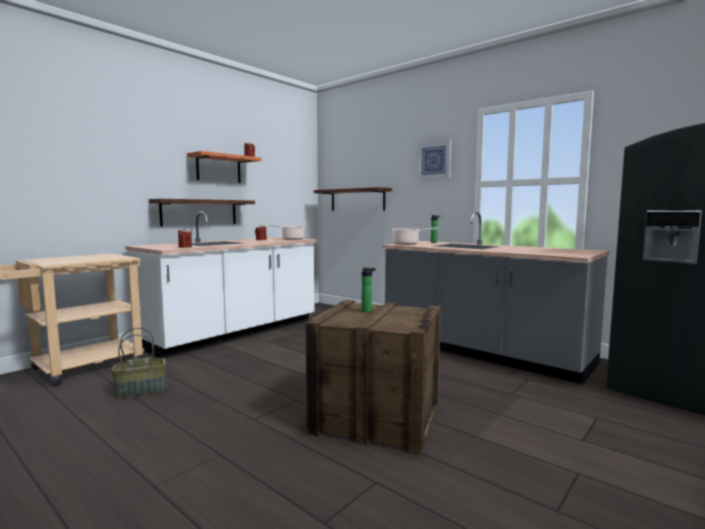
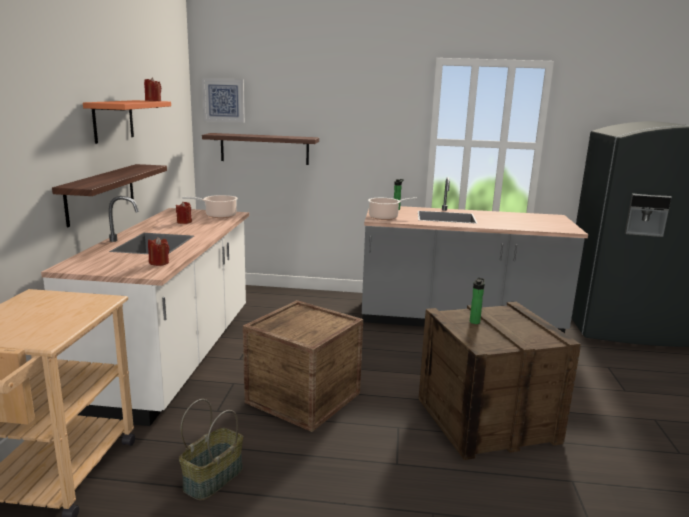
camera: 35 degrees left, 10 degrees up
picture [417,140,451,180] -> picture moved to [202,78,245,123]
none -> crate [243,300,363,432]

